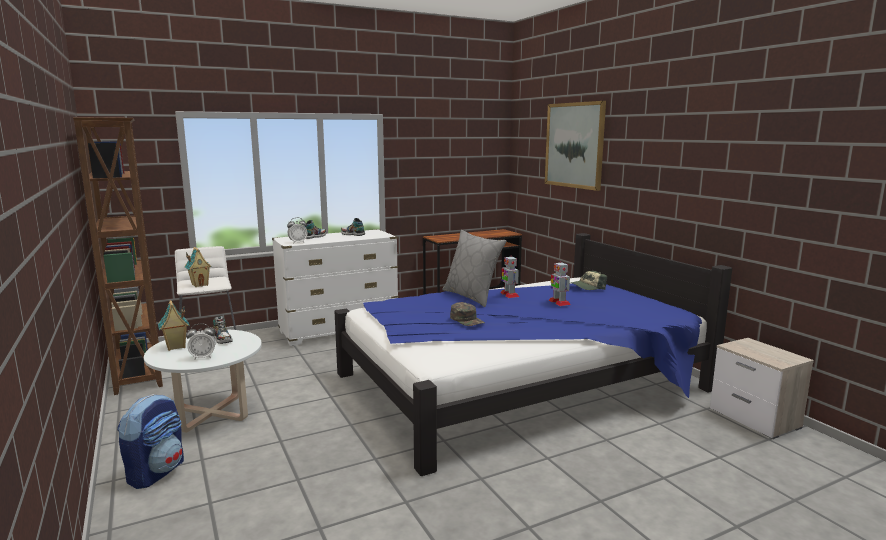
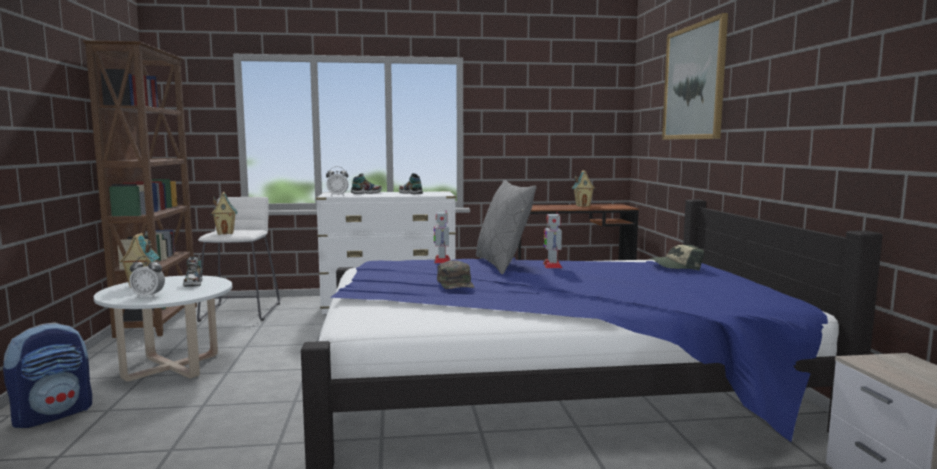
camera: 20 degrees right, 5 degrees down
toy robot [548,261,571,306] -> toy robot moved to [434,211,450,263]
none -> toy house [572,170,595,207]

